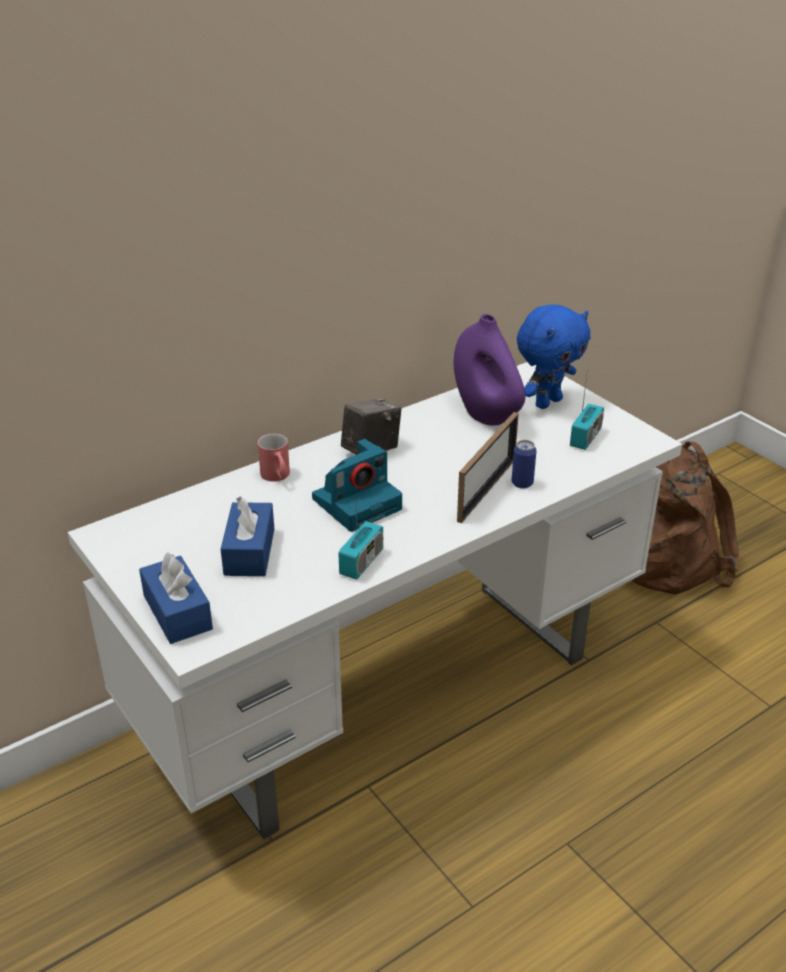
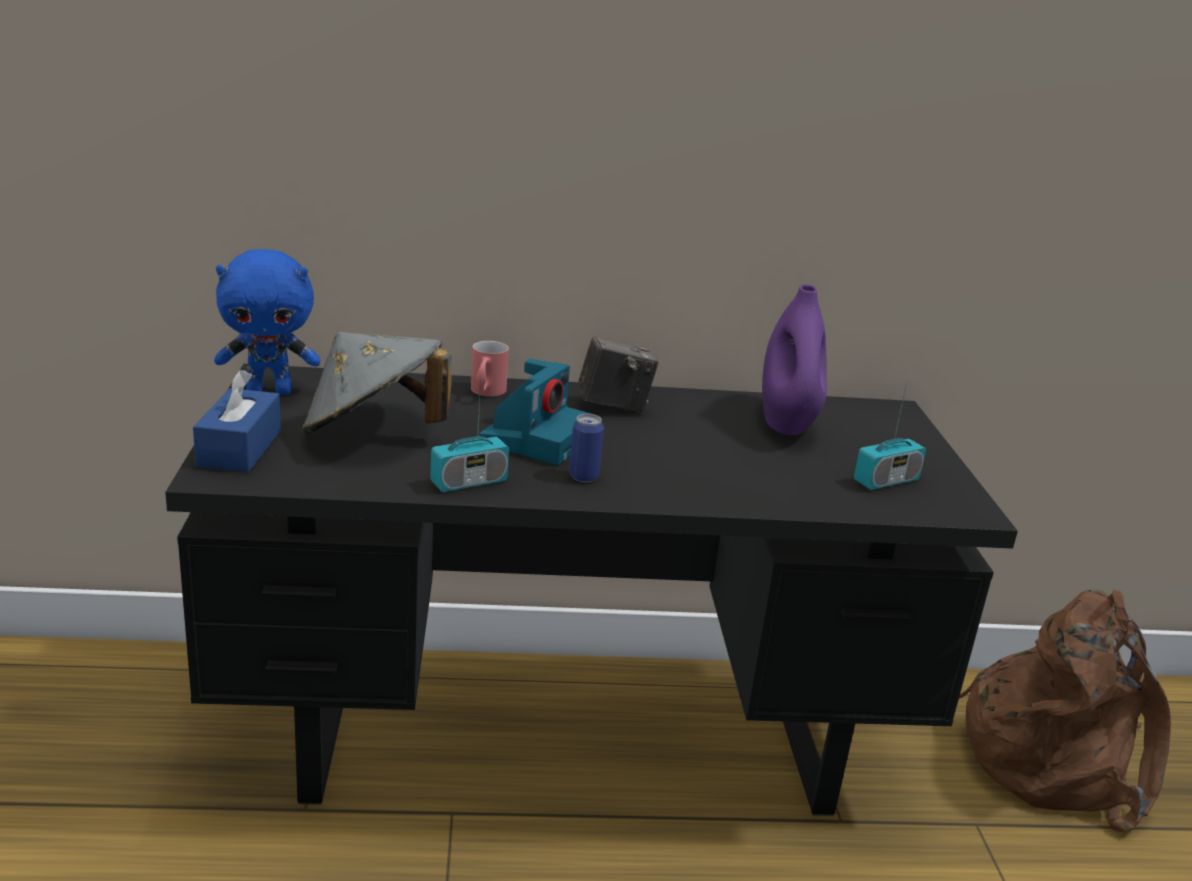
camera: 30 degrees right, 10 degrees down
white desk [68,362,682,839] -> black desk [165,364,1018,816]
blue tissue box [221,496,274,576] -> grey hat [302,332,452,435]
camera [312,439,402,532] -> camera turned 60 degrees counterclockwise [480,359,591,465]
picture frame [457,412,519,523] -> none
can [512,440,536,488] -> can moved to [569,414,604,482]
blue plush toy [517,304,590,409] -> blue plush toy moved to [214,249,321,395]

